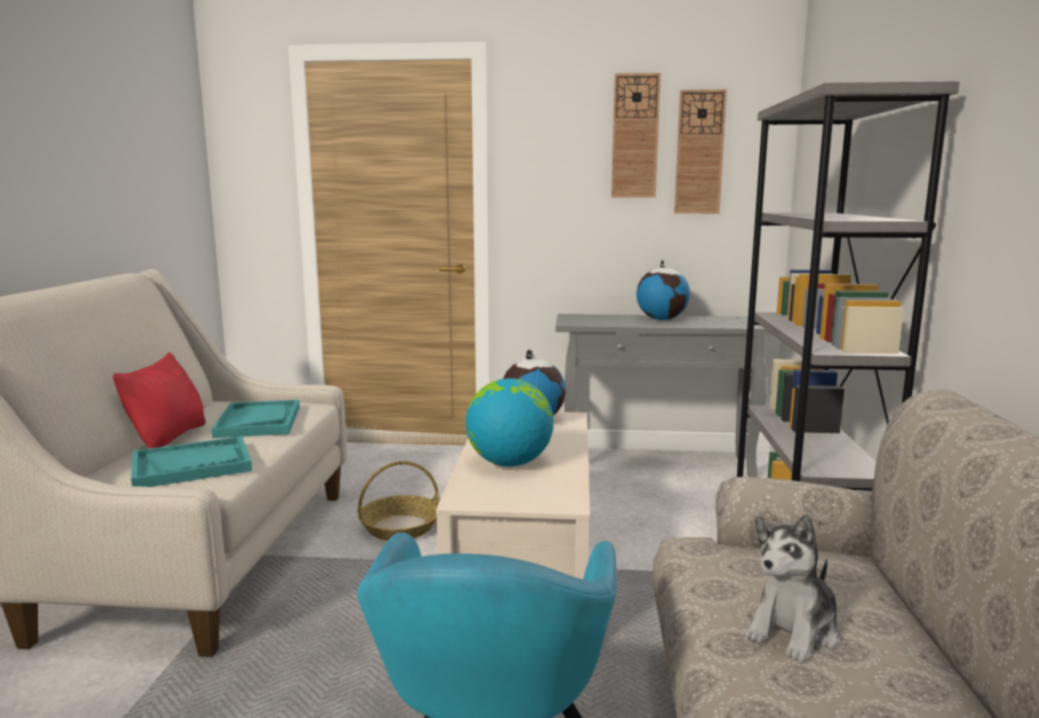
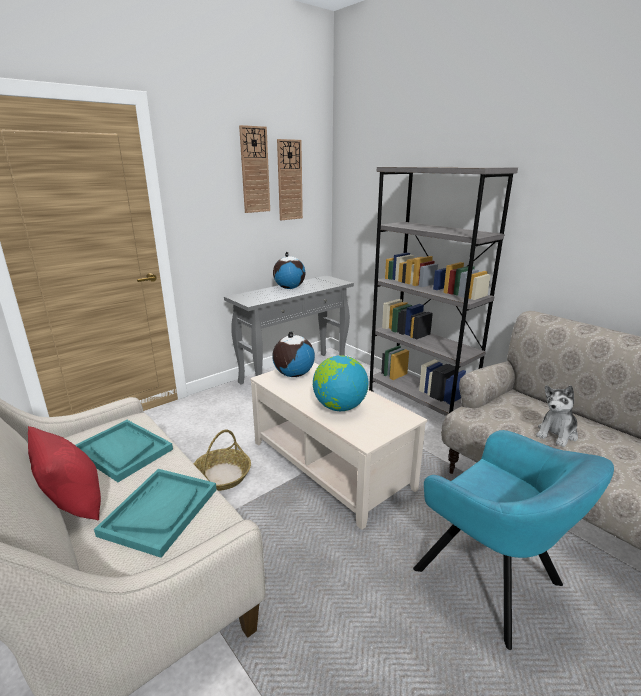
camera: 45 degrees left, 10 degrees up
plush toy [745,514,840,663] -> plush toy turned 45 degrees clockwise [536,385,578,447]

